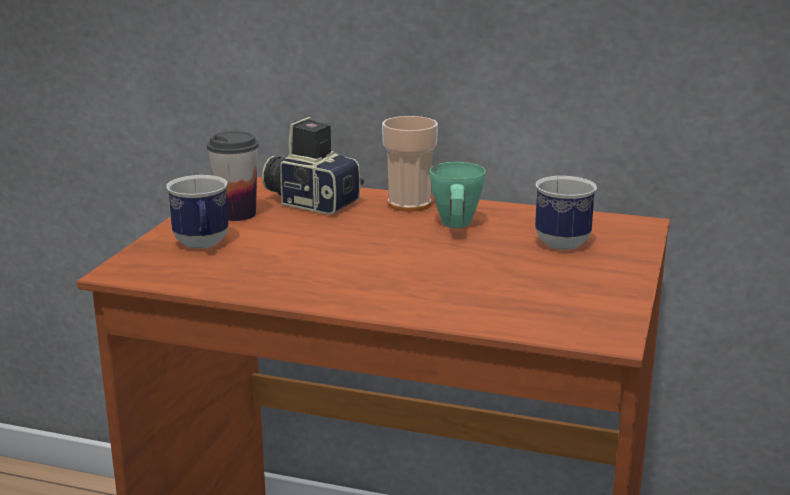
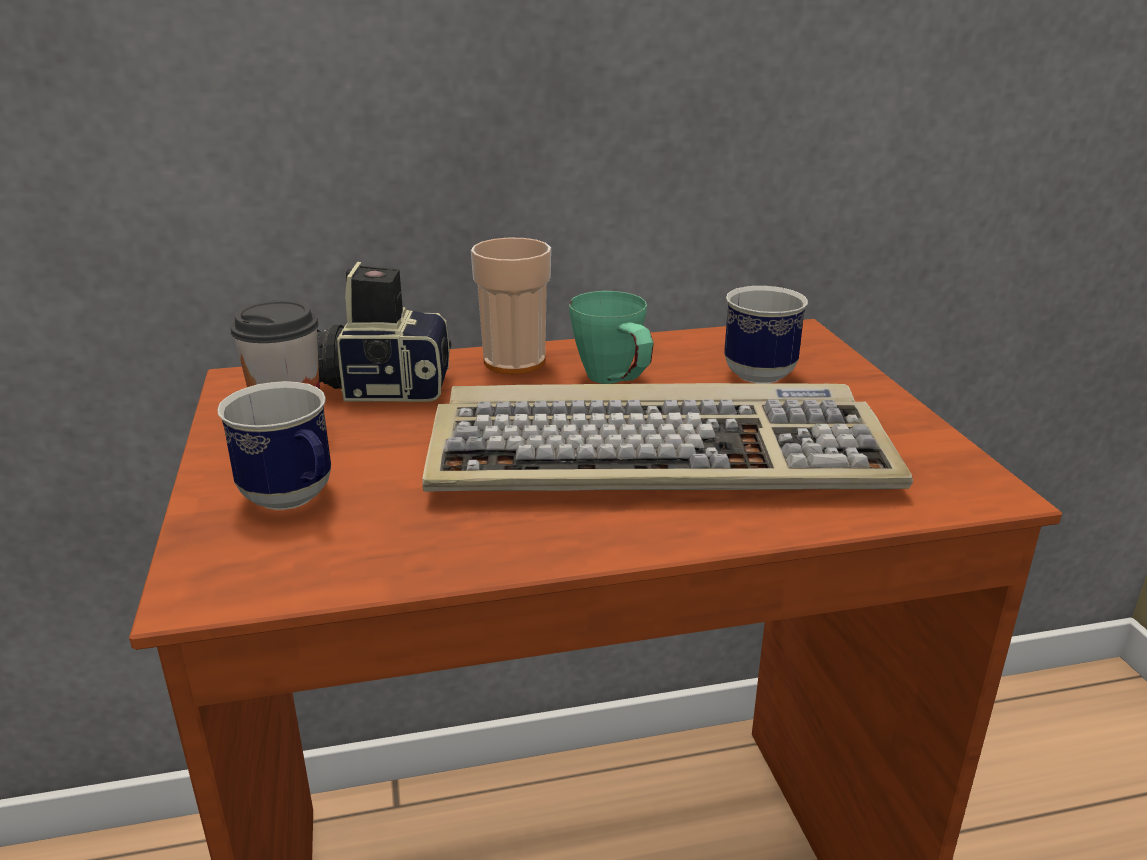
camera: 30 degrees left, 5 degrees up
none -> keyboard [422,383,913,492]

